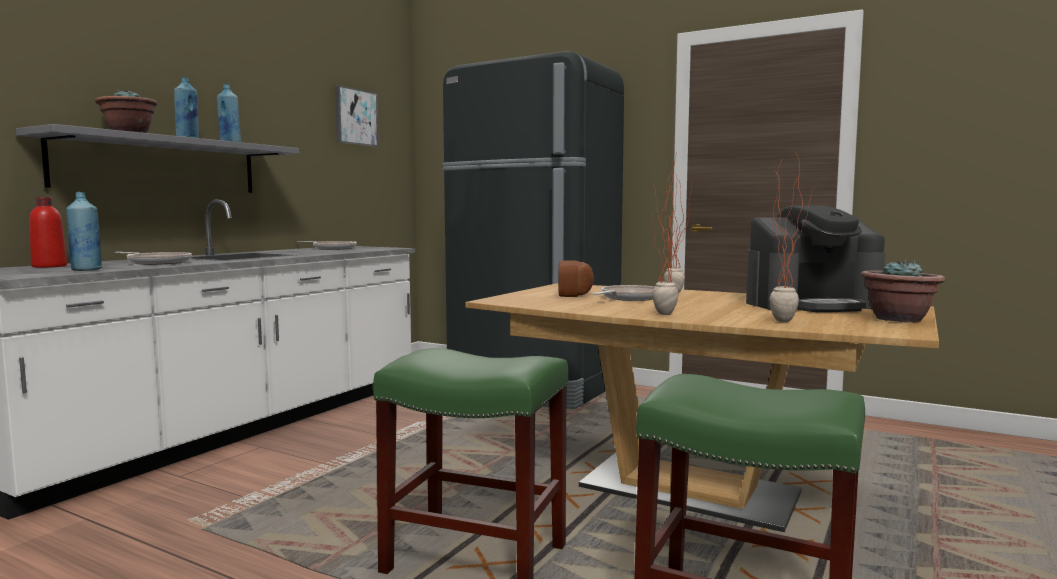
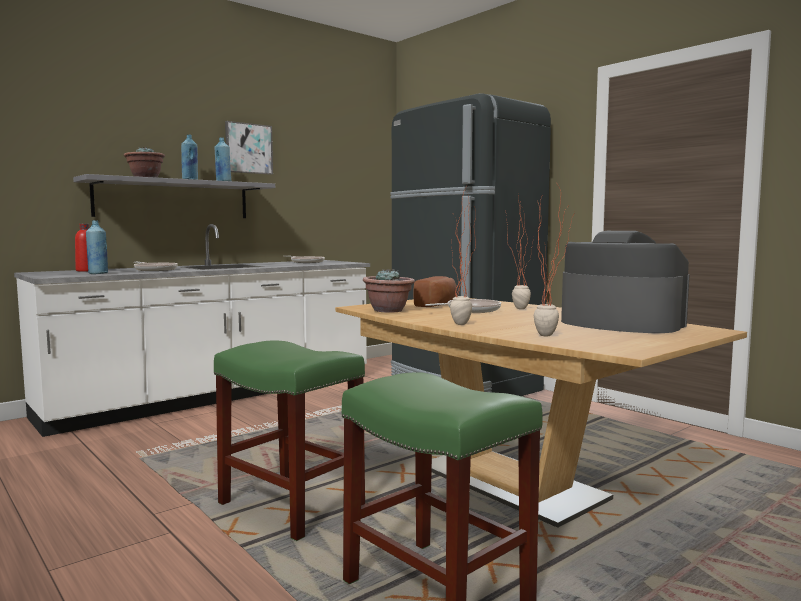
camera: 20 degrees right, 0 degrees up
picture [335,85,379,147] -> picture moved to [225,121,273,175]
coffee machine [746,205,886,312] -> coffee machine turned 150 degrees counterclockwise [561,231,690,333]
potted plant [861,259,945,323] -> potted plant moved to [363,269,415,313]

